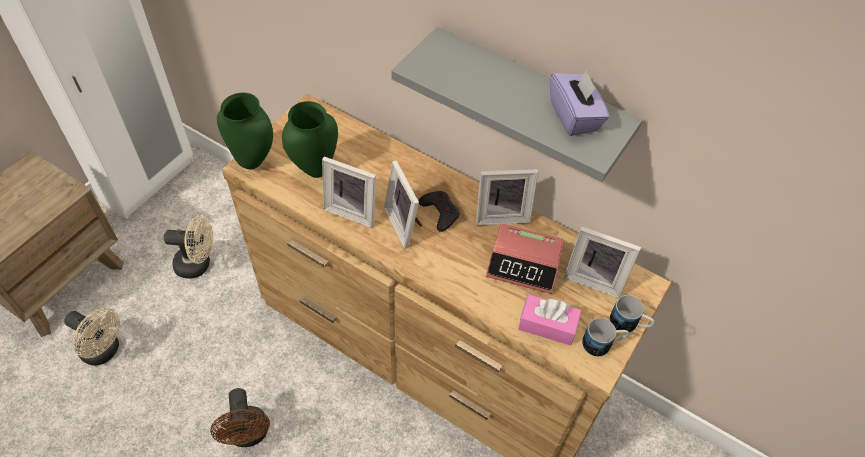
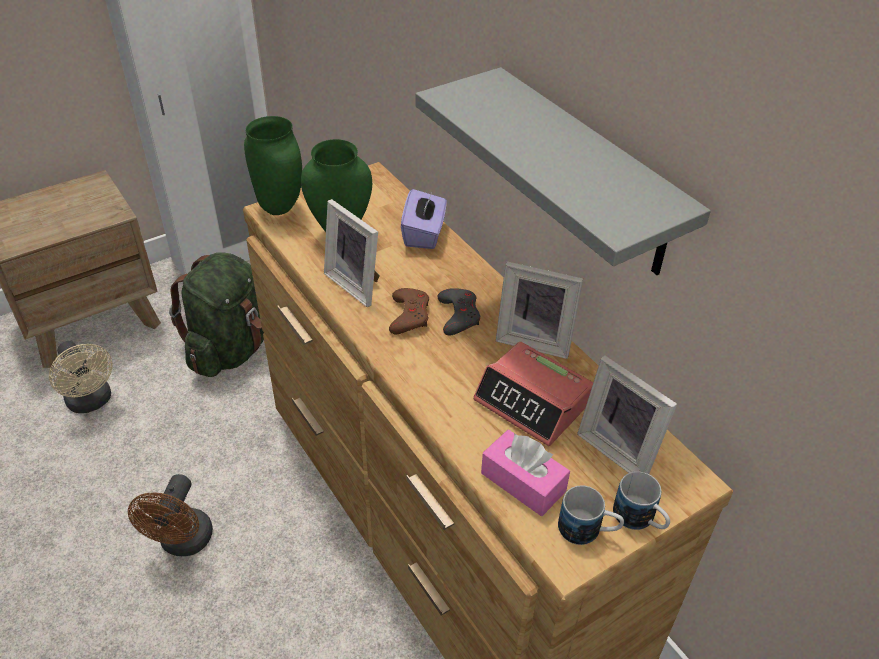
camera: 25 degrees right, 10 degrees down
beige fan [164,215,213,279] -> green backpack [169,252,264,377]
picture frame [384,160,422,249] -> brown game controller [389,288,429,334]
purple tissue box [550,69,609,136] -> purple tissue box moved to [401,189,447,249]

